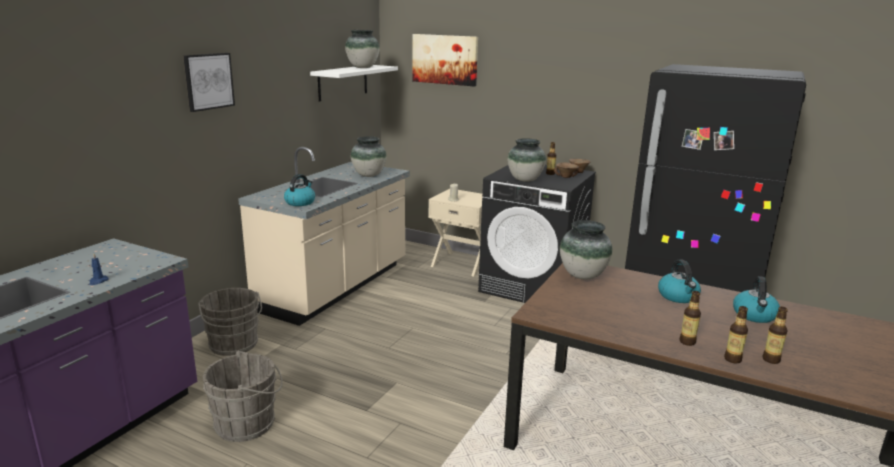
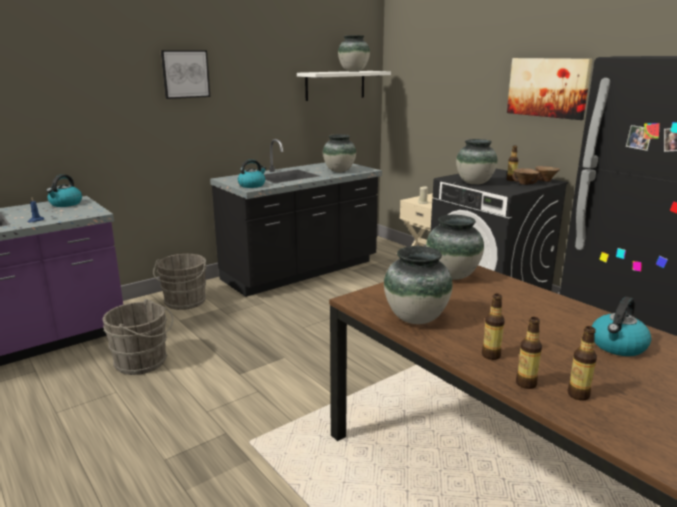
camera: 25 degrees right, 0 degrees up
beige counter [238,147,410,326] -> black counter [210,139,382,297]
picture [412,34,478,87] -> picture moved to [507,58,592,120]
kettle [658,260,701,303] -> kettle moved to [46,174,82,207]
none -> vase [384,246,453,324]

